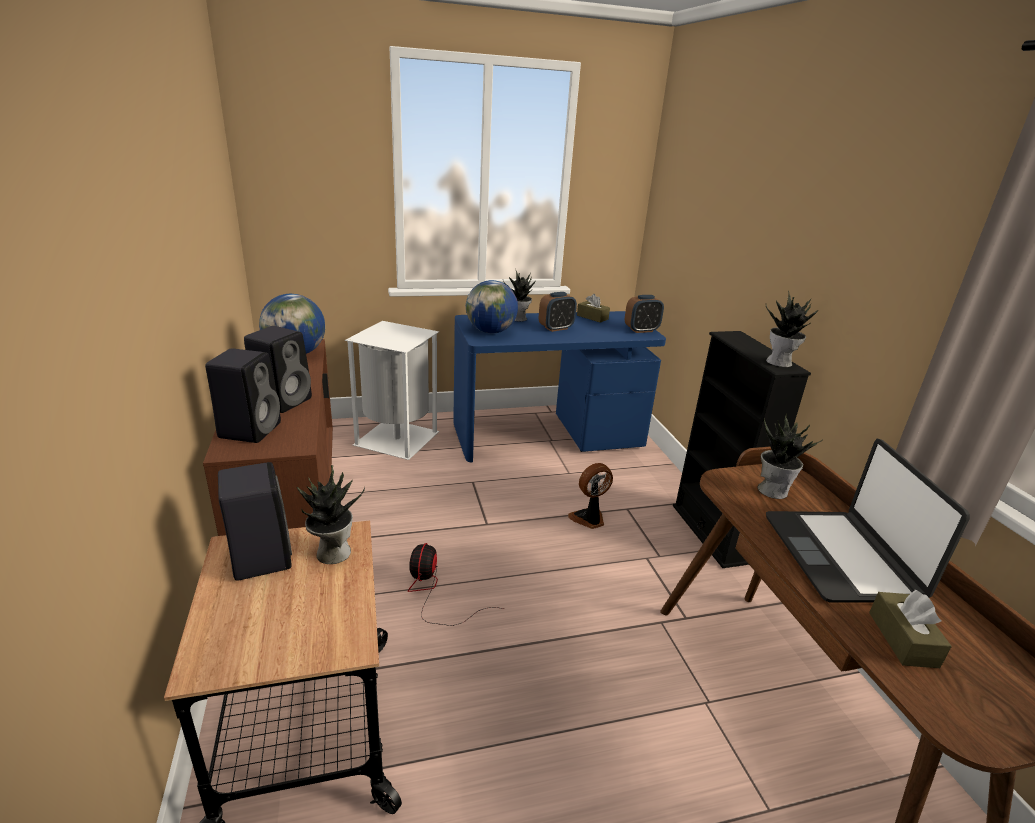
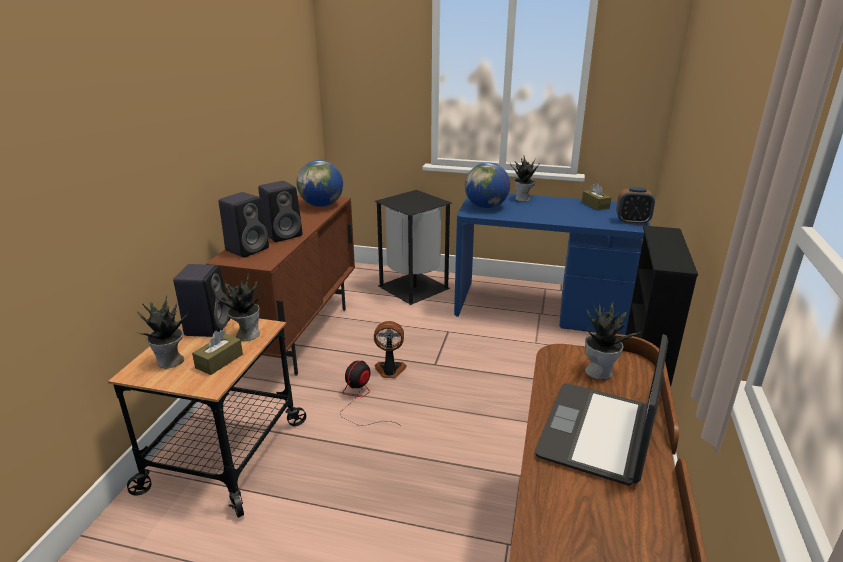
camera: 30 degrees right, 0 degrees up
white trash can [345,321,439,460] -> black trash can [375,190,452,305]
alarm clock [539,292,577,332] -> none
fan [568,463,613,529] -> fan moved to [374,321,407,378]
potted plant [766,290,818,367] -> potted plant moved to [137,295,188,368]
brown tissue box [869,590,952,668] -> brown tissue box moved to [192,330,243,375]

